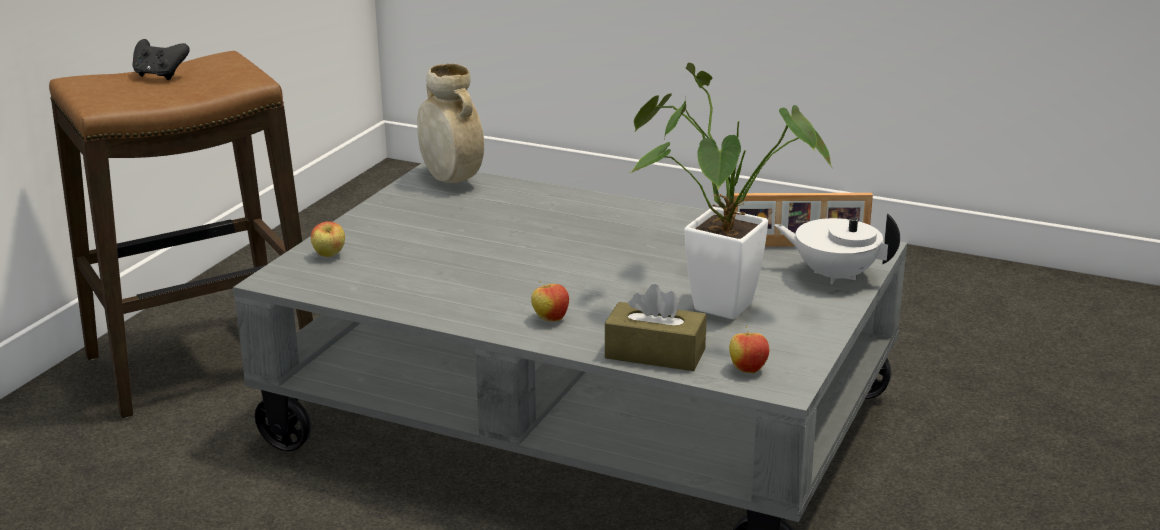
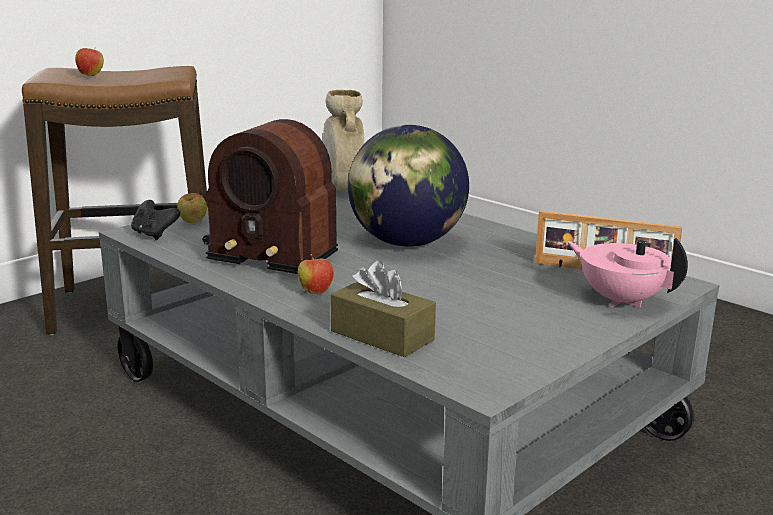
camera: 20 degrees right, 5 degrees down
black game controller [133,39,190,80] -> black game controller moved to [131,200,180,240]
potted plant [629,63,832,319] -> none
apple [729,326,769,373] -> apple moved to [75,47,104,76]
white teapot [774,214,900,284] -> pink teapot [567,238,688,307]
none -> radio [203,119,338,274]
none -> globe [348,125,469,247]

